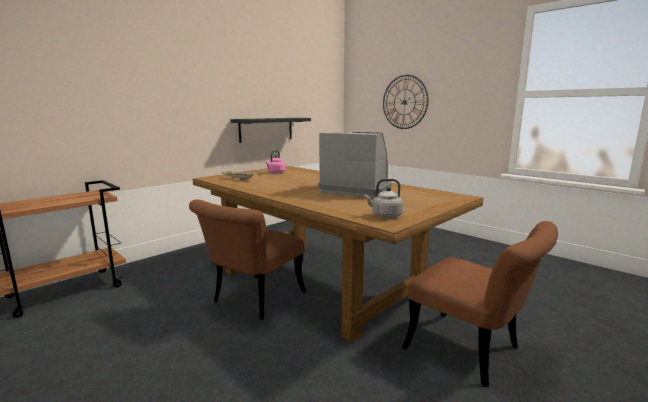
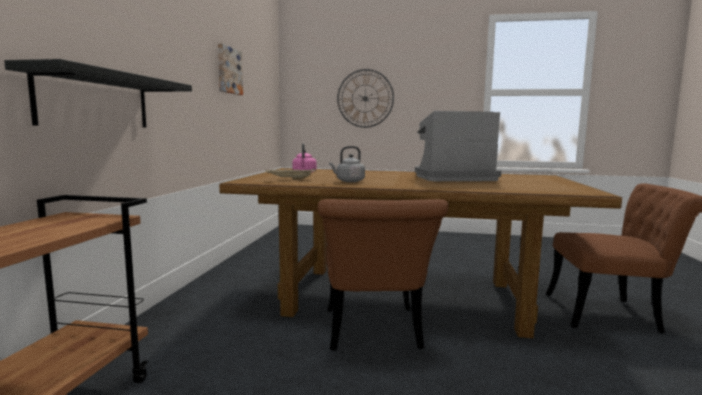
camera: 35 degrees left, 5 degrees down
black shelf [230,118,311,143] -> black shelf moved to [4,59,192,127]
grey kettle [364,179,403,218] -> grey kettle moved to [329,146,365,182]
none -> picture [218,43,243,95]

